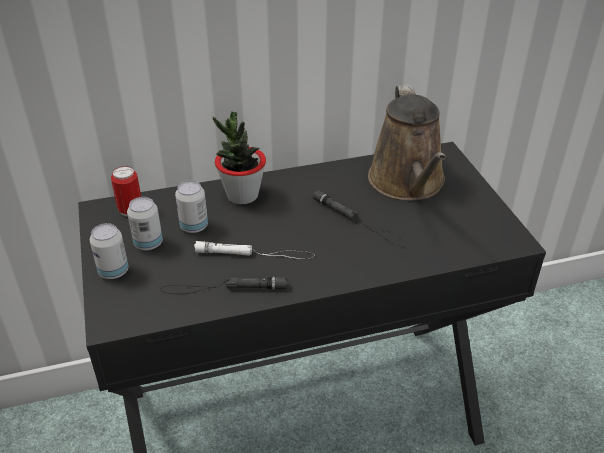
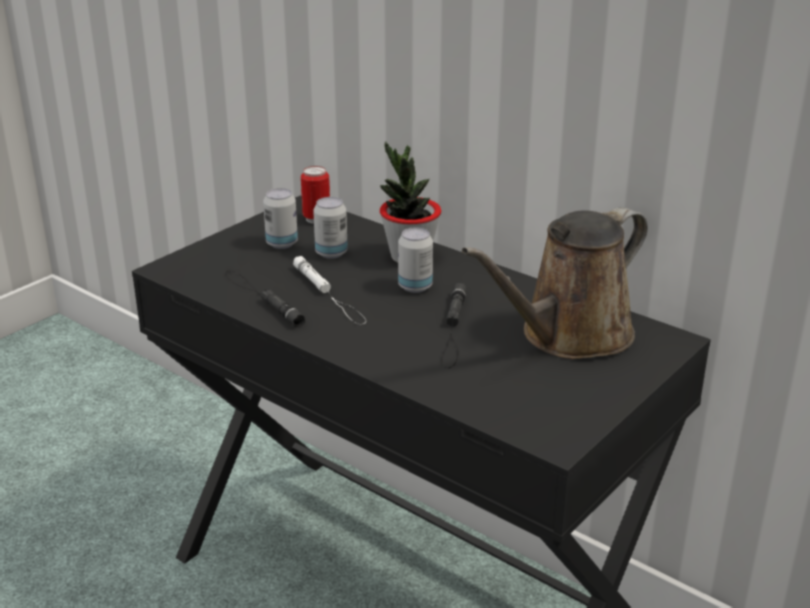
camera: 55 degrees right, 10 degrees down
can [90,223,129,279] -> can moved to [398,227,433,293]

